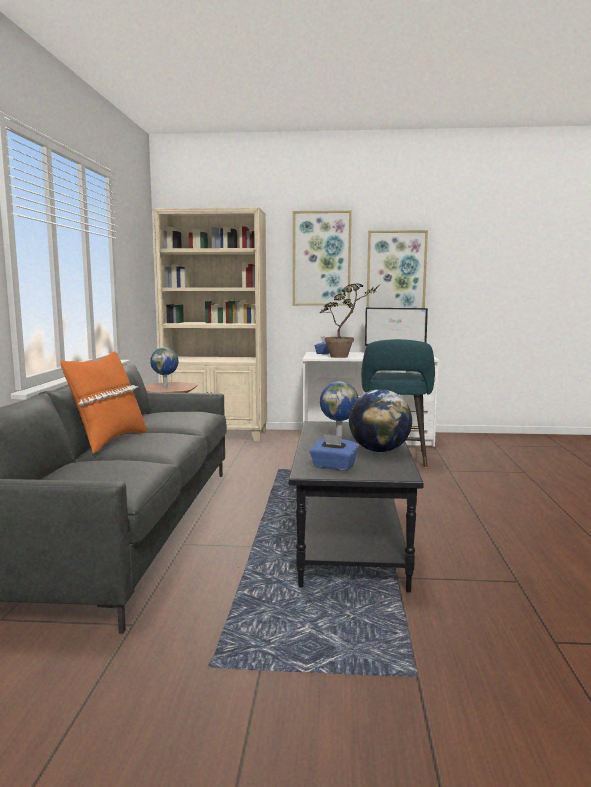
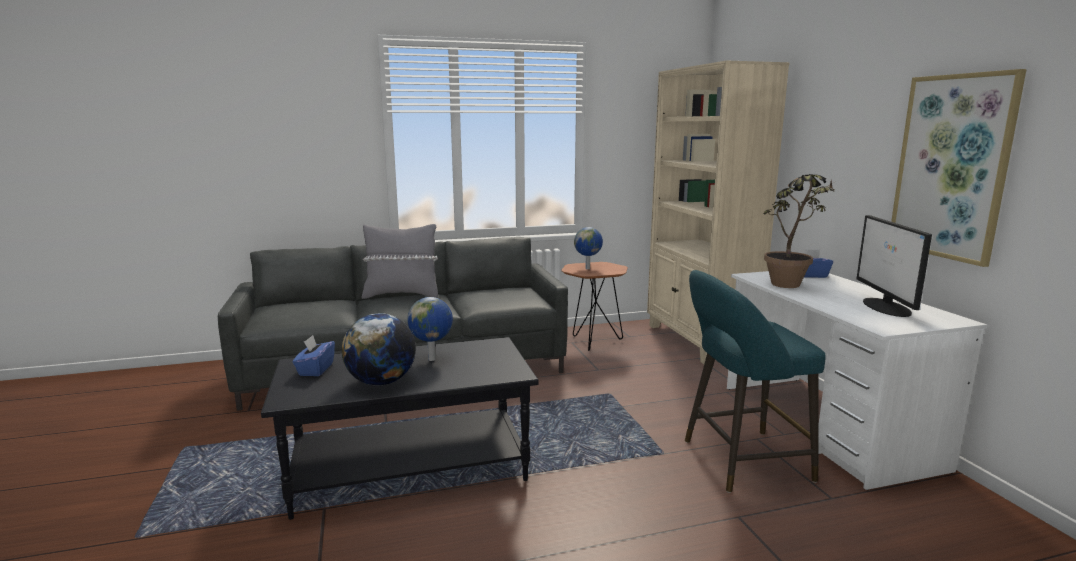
camera: 70 degrees right, 5 degrees up
orange pillow [60,351,147,454] -> grey pillow [362,224,438,299]
picture [293,210,352,305] -> none

